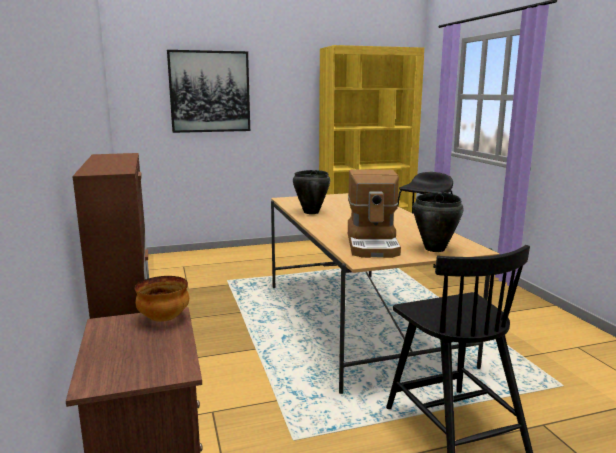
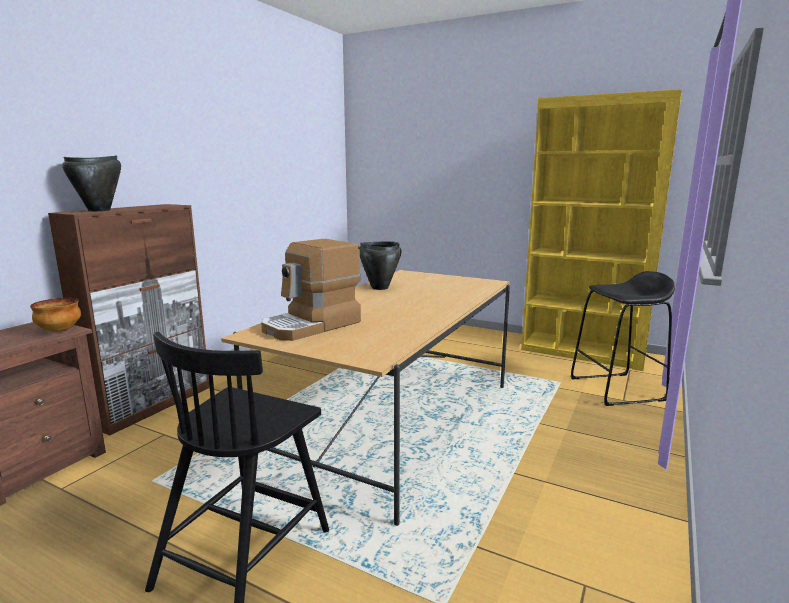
camera: 45 degrees right, 0 degrees up
picture [167,50,250,133] -> none
black cooking pot [413,192,464,252] -> black cooking pot moved to [62,155,121,211]

